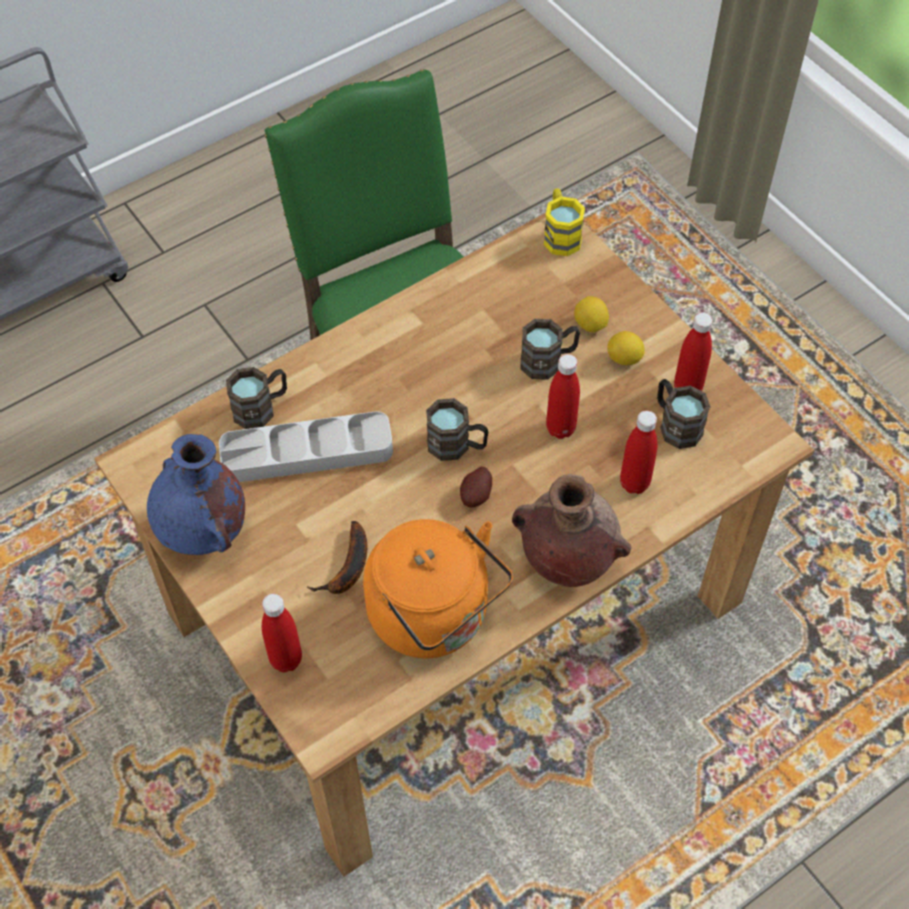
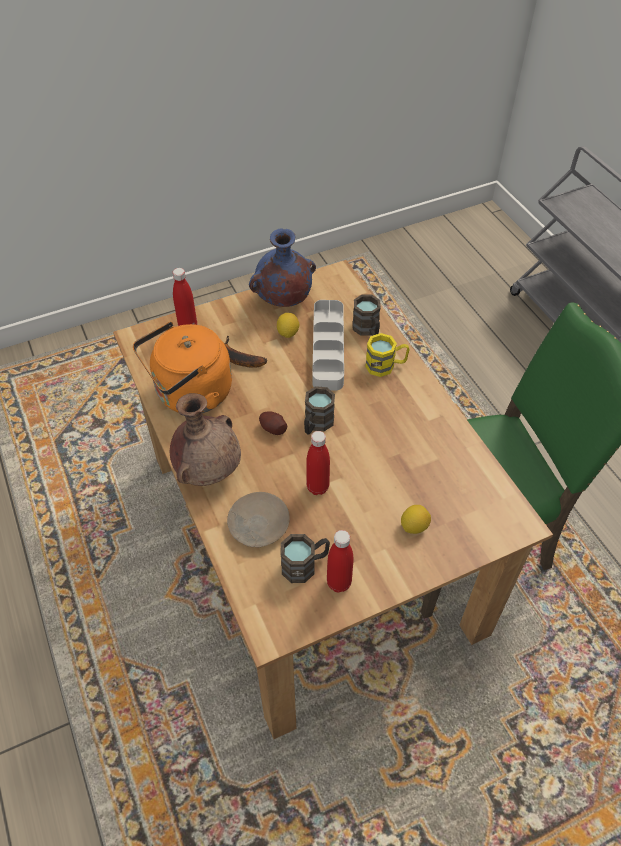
camera: 100 degrees right, 5 degrees down
brown mug [520,319,580,380] -> none
yellow mug [543,188,585,256] -> yellow mug moved to [365,333,410,377]
lemon [607,331,645,365] -> lemon moved to [277,313,299,338]
red bottle [620,411,657,494] -> beige plate [227,492,290,547]

